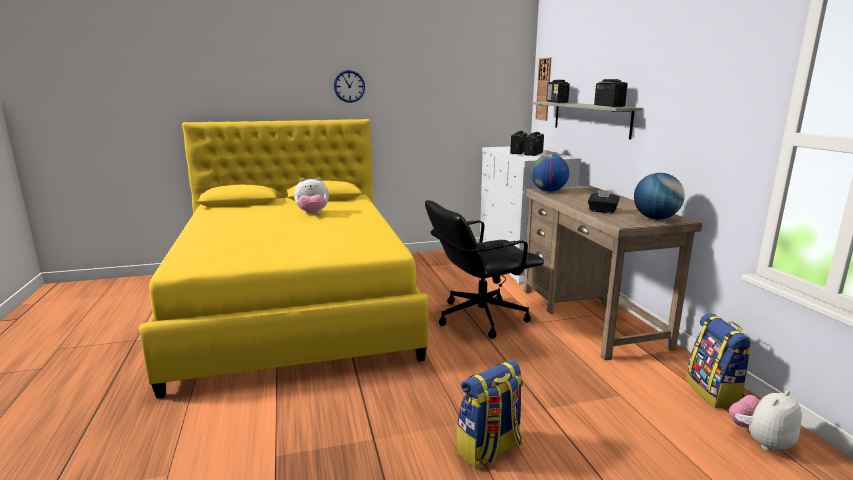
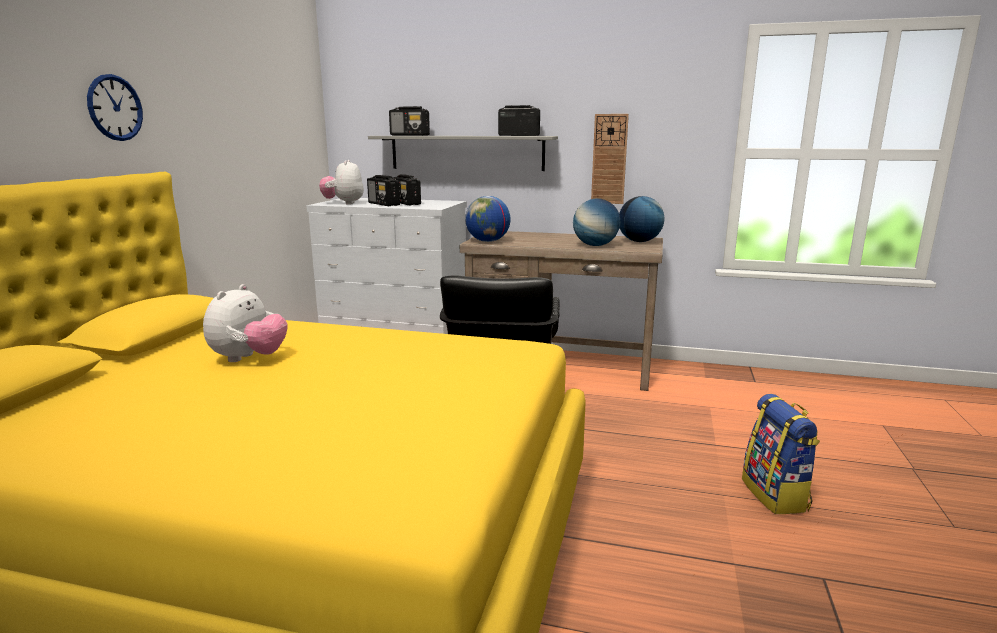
camera: 60 degrees left, 0 degrees up
wall clock [535,57,551,121] -> wall clock moved to [591,114,629,204]
black tissue box [588,190,620,213] -> globe [573,198,620,246]
backpack [686,313,752,408] -> none
plush toy [729,390,802,452] -> plush toy moved to [319,160,364,205]

